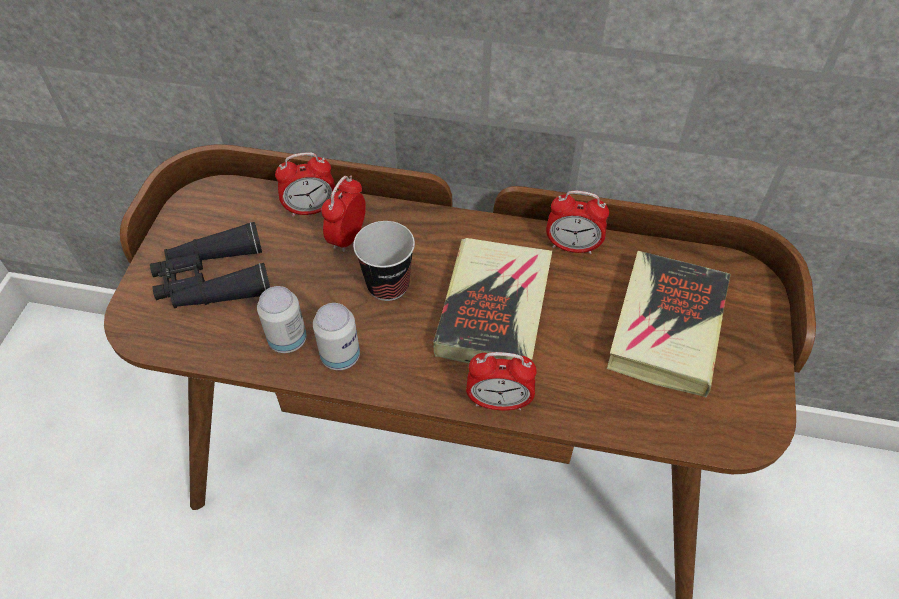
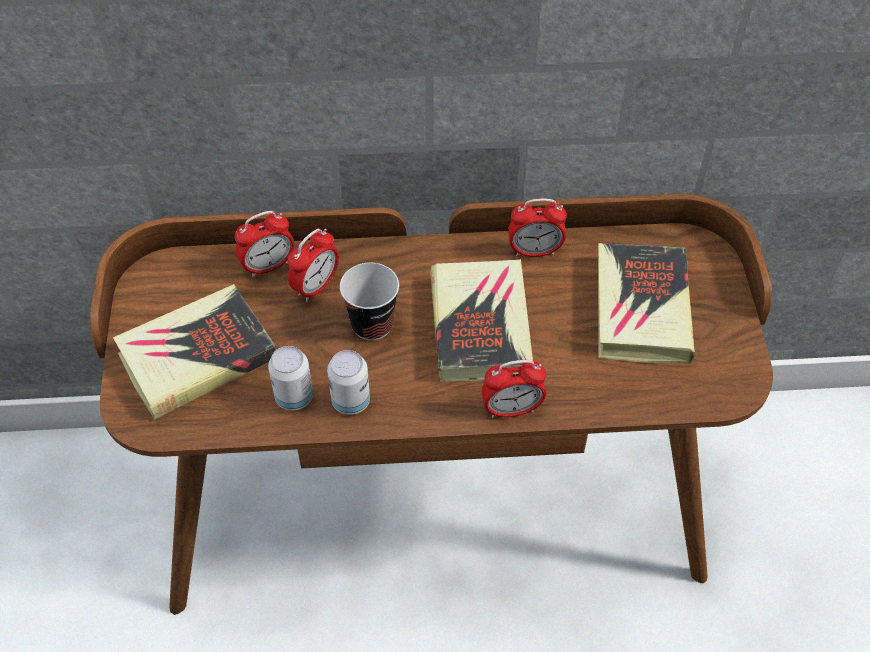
camera: 15 degrees left, 0 degrees up
black binoculars [150,222,270,308] -> book [113,284,277,420]
alarm clock [321,176,366,252] -> alarm clock turned 150 degrees counterclockwise [288,229,339,302]

